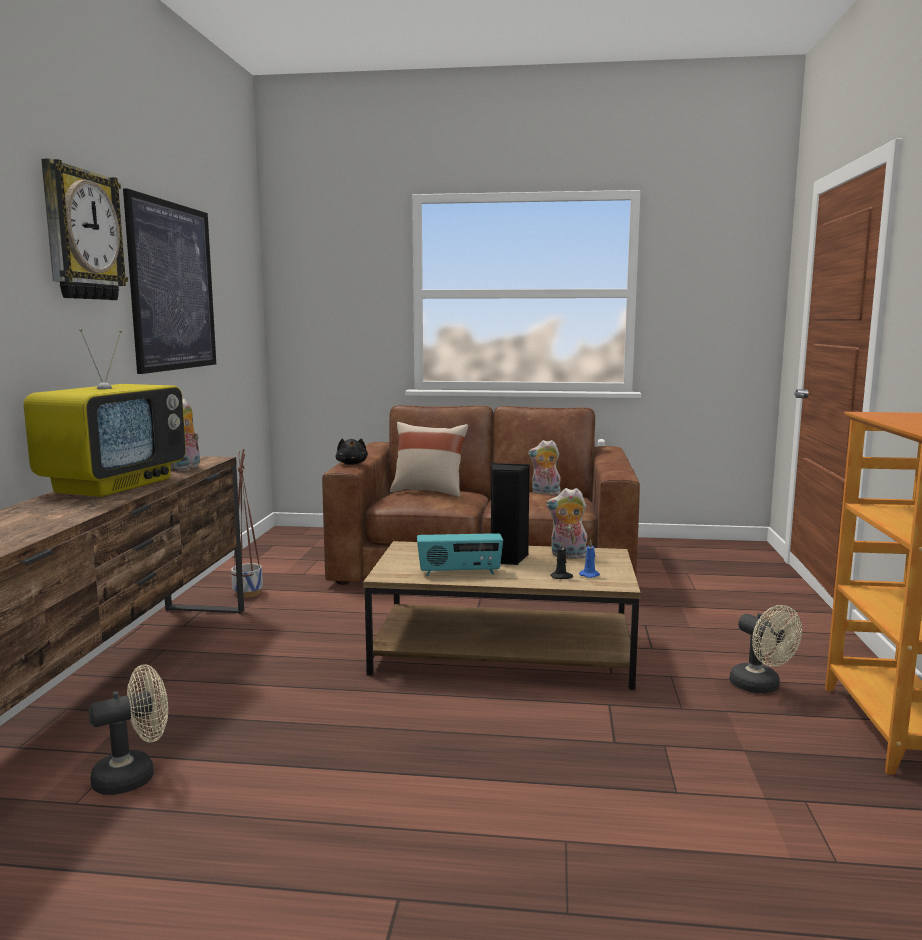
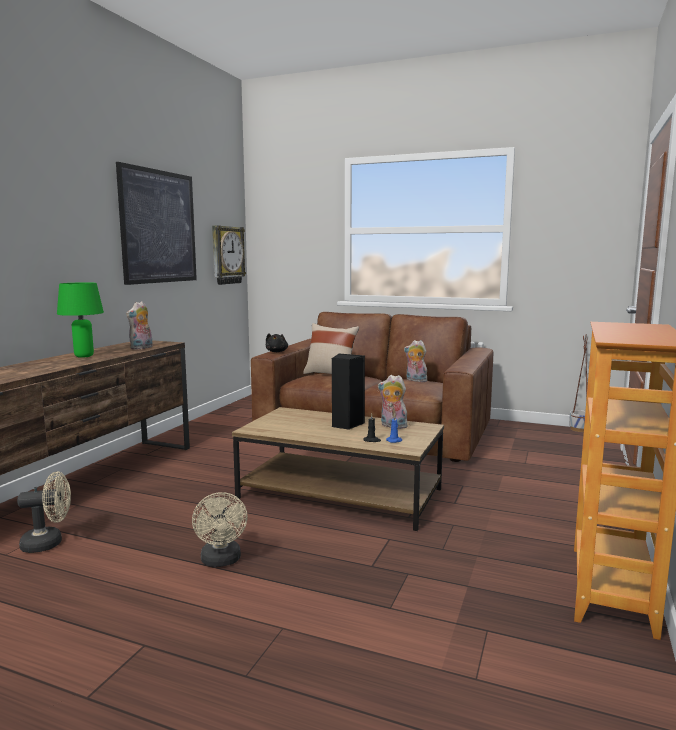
camera: 15 degrees right, 0 degrees up
television [23,329,186,497] -> green table lamp [57,282,104,358]
wall clock [41,158,128,300] -> wall clock moved to [212,225,246,285]
planter [231,449,263,598] -> planter moved to [569,335,588,432]
radio [417,533,503,576] -> none
beige fan [729,605,802,693] -> beige fan moved to [192,492,248,567]

